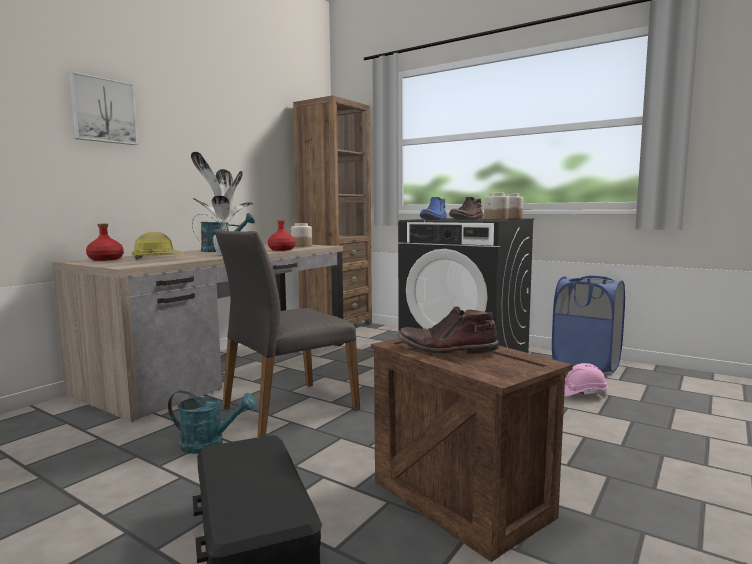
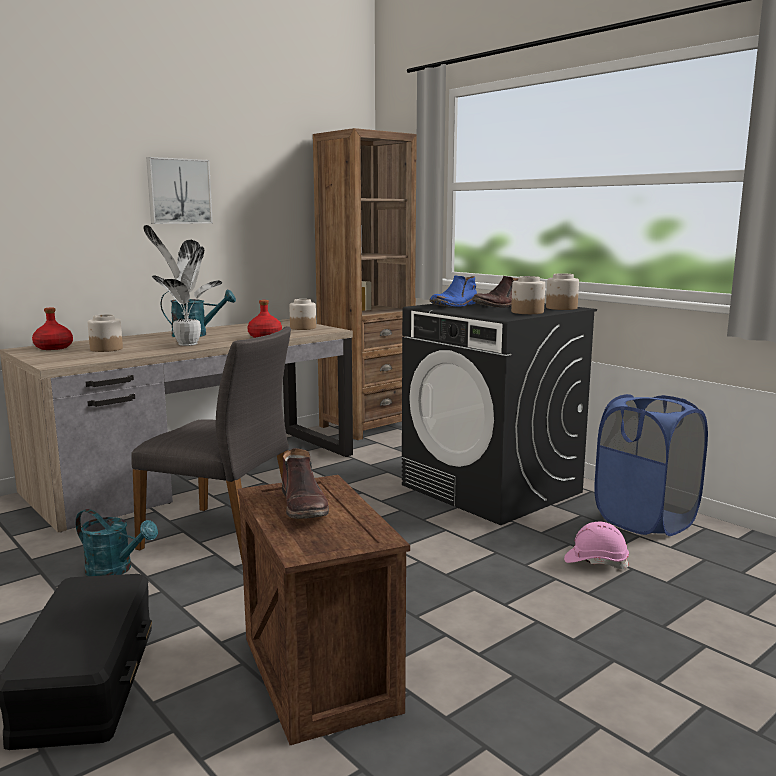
camera: 15 degrees right, 5 degrees up
picture [68,71,138,145] -> picture moved to [146,157,213,224]
hard hat [131,232,184,259] -> jar [88,314,123,352]
grey chair [215,229,360,437] -> grey chair turned 135 degrees counterclockwise [131,326,291,565]
brown boot [397,307,499,354] -> brown boot turned 135 degrees counterclockwise [282,448,329,519]

